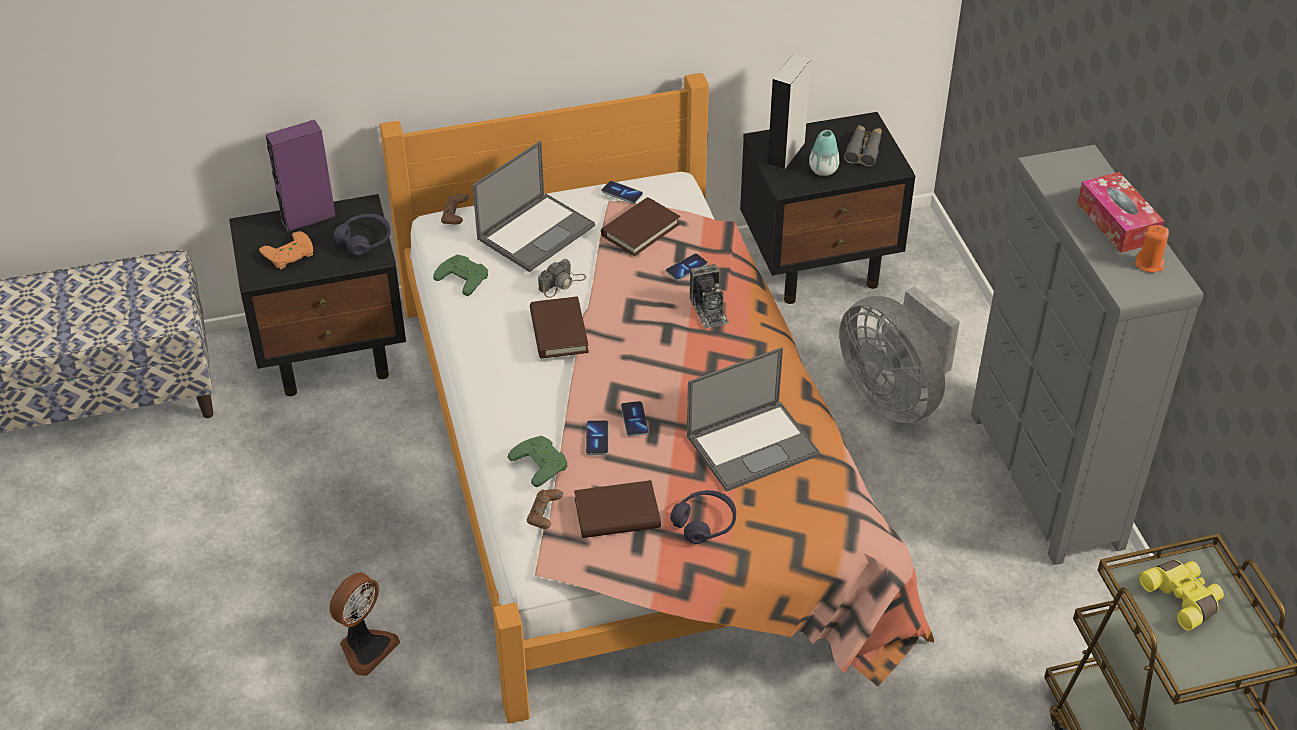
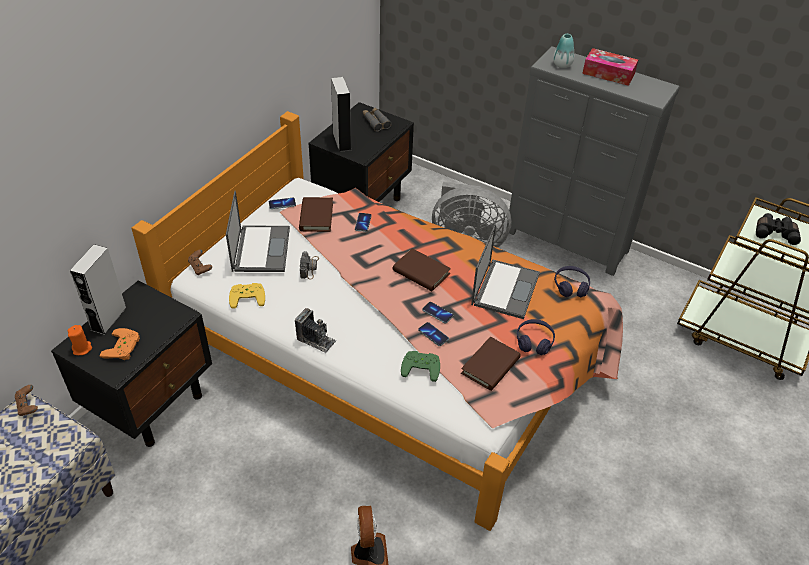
camera: 45 degrees left, 0 degrees up
purple speaker [266,120,337,232] -> grey speaker [70,244,127,335]
purple headphones [334,214,390,256] -> purple headphones moved to [554,266,590,297]
green game controller [433,255,488,296] -> yellow game controller [229,283,265,309]
brown game controller [527,489,563,529] -> brown game controller moved to [15,385,38,416]
brown book [530,296,589,358] -> brown book moved to [393,248,451,291]
camera [690,264,729,329] -> camera moved to [295,308,336,353]
vase [809,130,840,176] -> vase moved to [553,34,574,68]
orange candle [1135,225,1169,273] -> orange candle moved to [68,325,92,355]
yellow binoculars [1139,560,1224,631] -> black binoculars [756,213,801,245]

